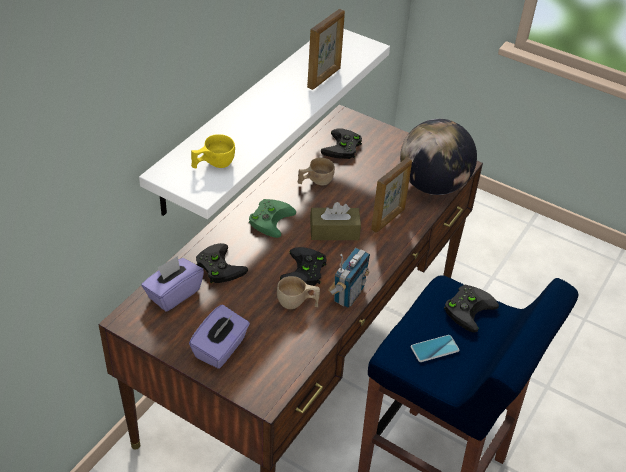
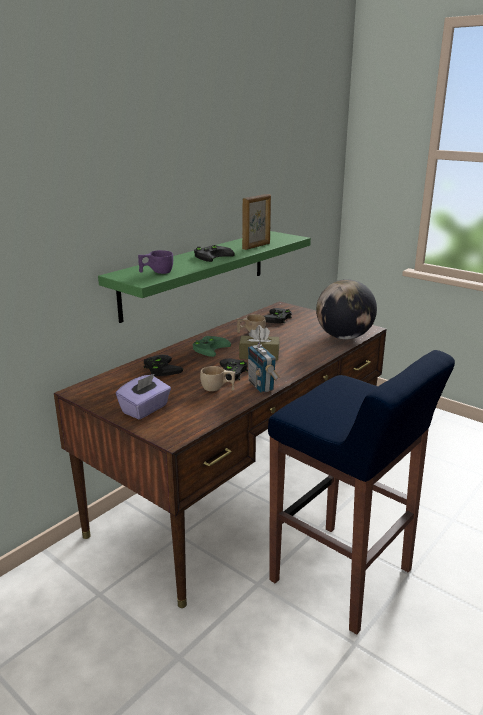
camera: 10 degrees right, 20 degrees down
white shelf [139,29,390,219] -> green shelf [98,231,311,323]
purple tissue box [141,256,204,312] -> none
yellow cup [191,134,235,168] -> purple cup [138,250,173,274]
radio [328,248,370,308] -> radio turned 120 degrees clockwise [248,326,280,393]
picture frame [371,158,412,233] -> none
phone [411,335,459,362] -> none
black game controller [444,285,499,332] -> black game controller moved to [194,245,235,262]

